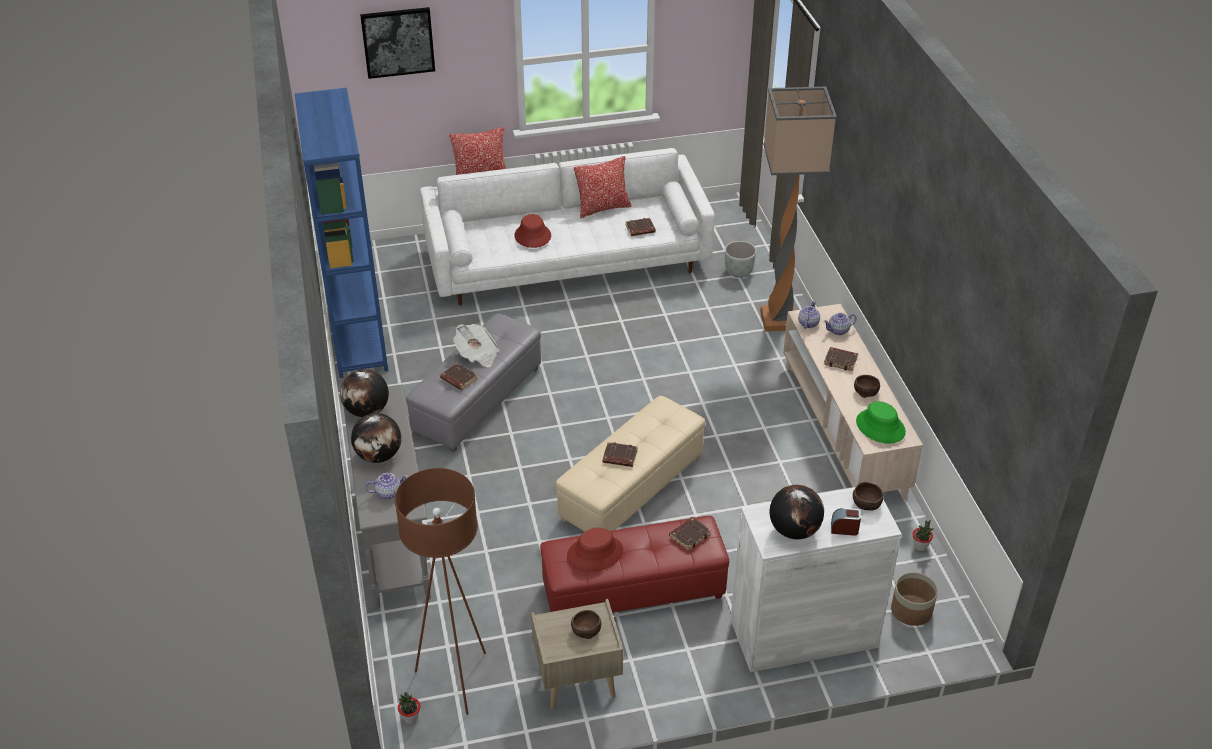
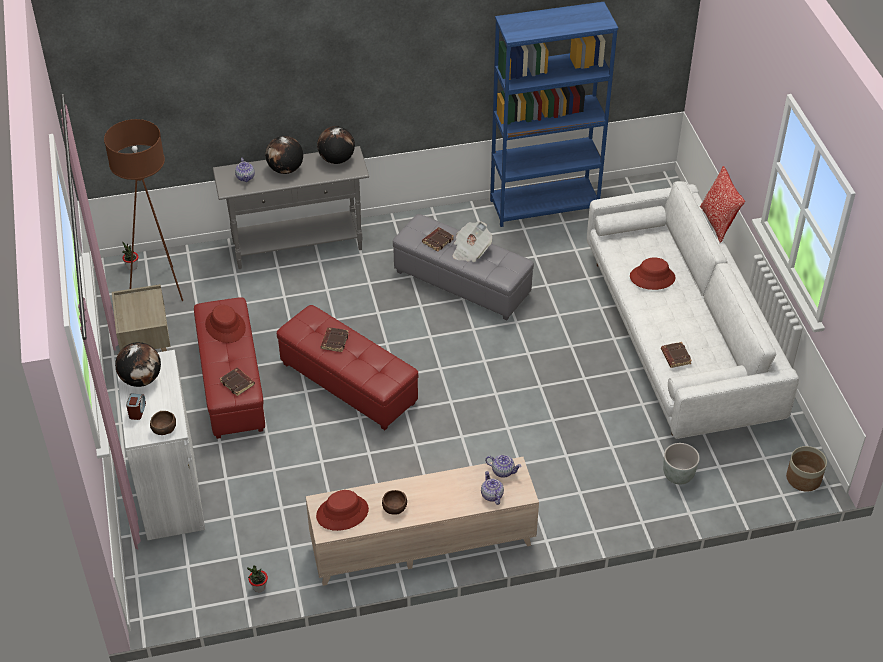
camera: 90 degrees right, 5 degrees up
picture [360,7,435,79] -> none
beige ottoman [556,396,705,532] -> red ottoman [277,305,418,430]
brown bowl [571,610,601,639] -> none
pillow [574,156,631,218] -> none
floor lamp [760,87,837,331] -> none
brown book [824,347,858,371] -> none
green hat [856,401,906,443] -> red hat [316,490,369,531]
planter [891,572,938,626] -> planter moved to [786,446,827,492]

